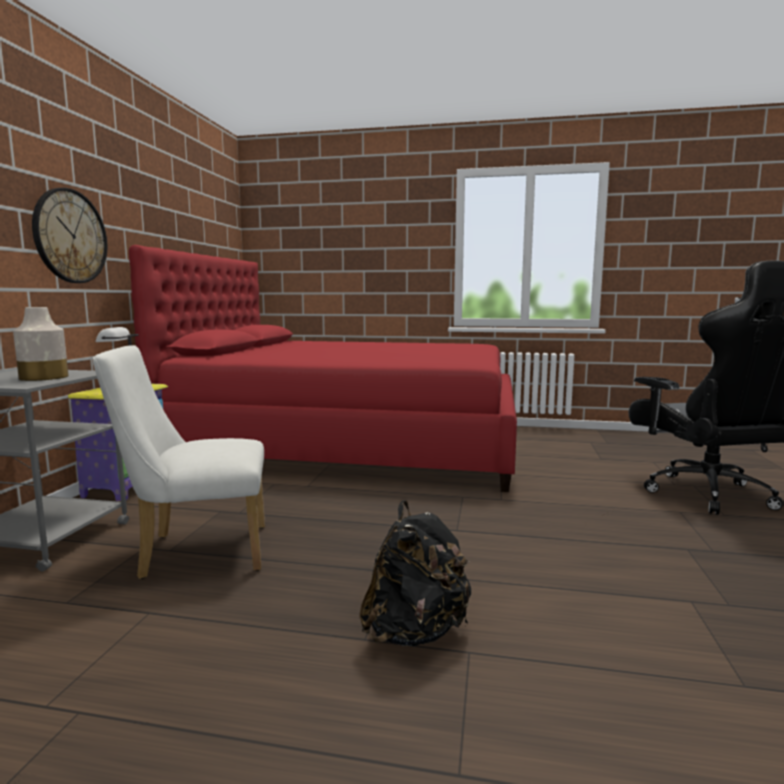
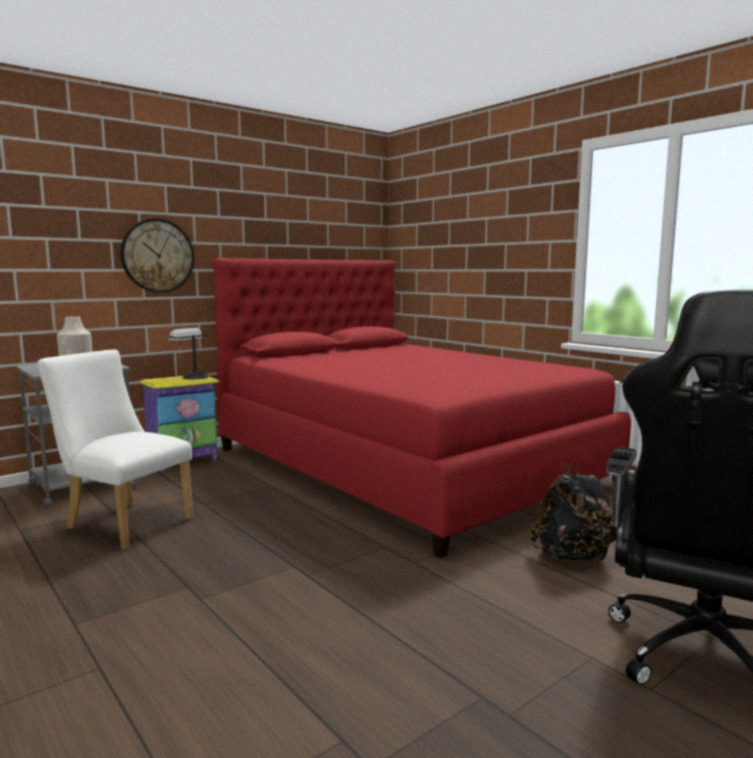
camera: 40 degrees right, 0 degrees up
black backpack [359,500,471,646] -> black backpack moved to [530,462,617,561]

